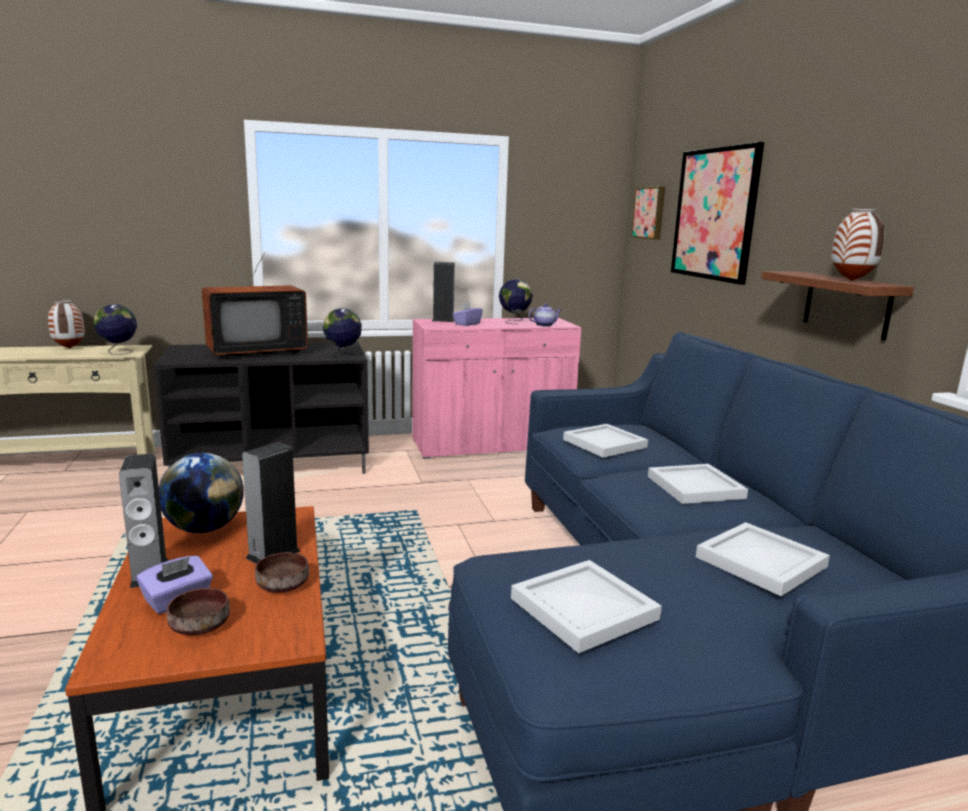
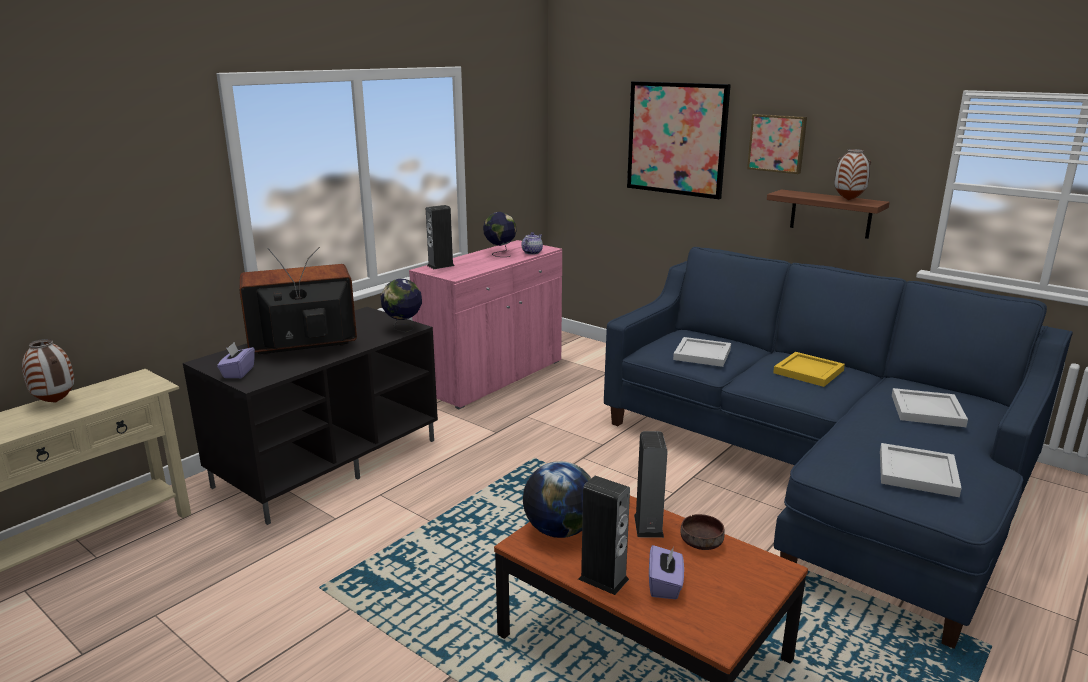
camera: 35 degrees left, 5 degrees up
globe [93,304,137,355] -> none
brown bowl [167,588,230,635] -> none
television [202,253,308,359] -> television turned 135 degrees counterclockwise [239,247,357,355]
purple tissue box [453,302,483,326] -> purple tissue box moved to [217,342,255,378]
picture [631,186,665,240] -> picture moved to [747,114,807,174]
white tray [648,464,748,504] -> yellow tray [773,352,845,387]

